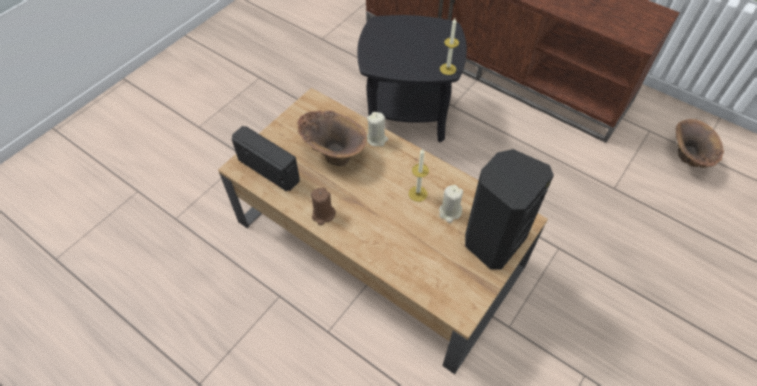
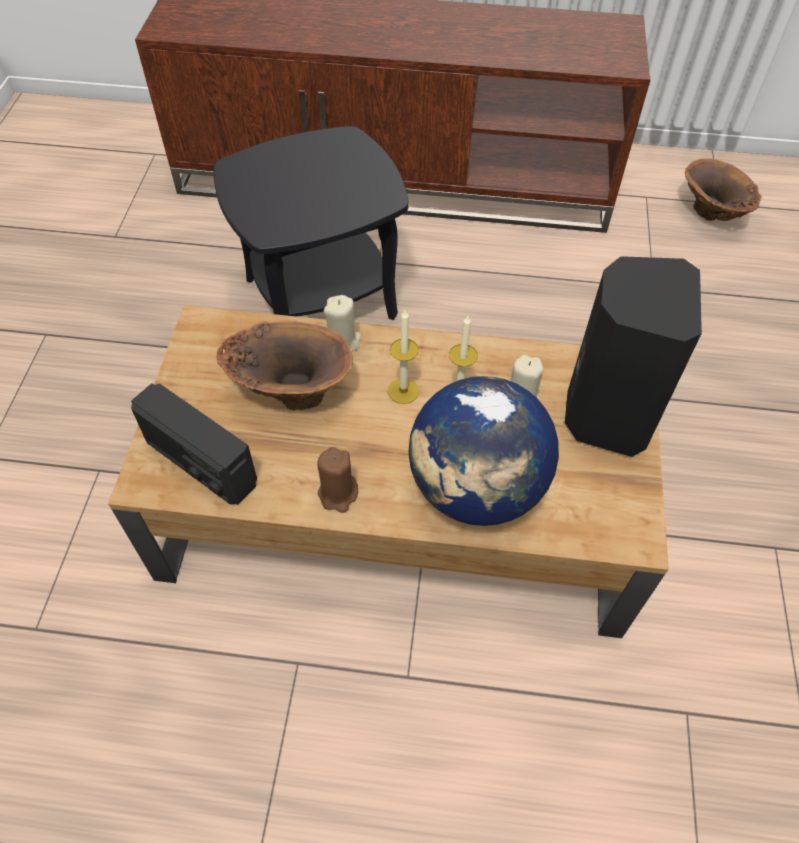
camera: 30 degrees left, 0 degrees up
radio [232,126,300,191] -> radio turned 150 degrees counterclockwise [131,383,257,505]
candle [440,19,459,75] -> candle moved to [388,310,419,404]
none -> globe [409,376,559,526]

